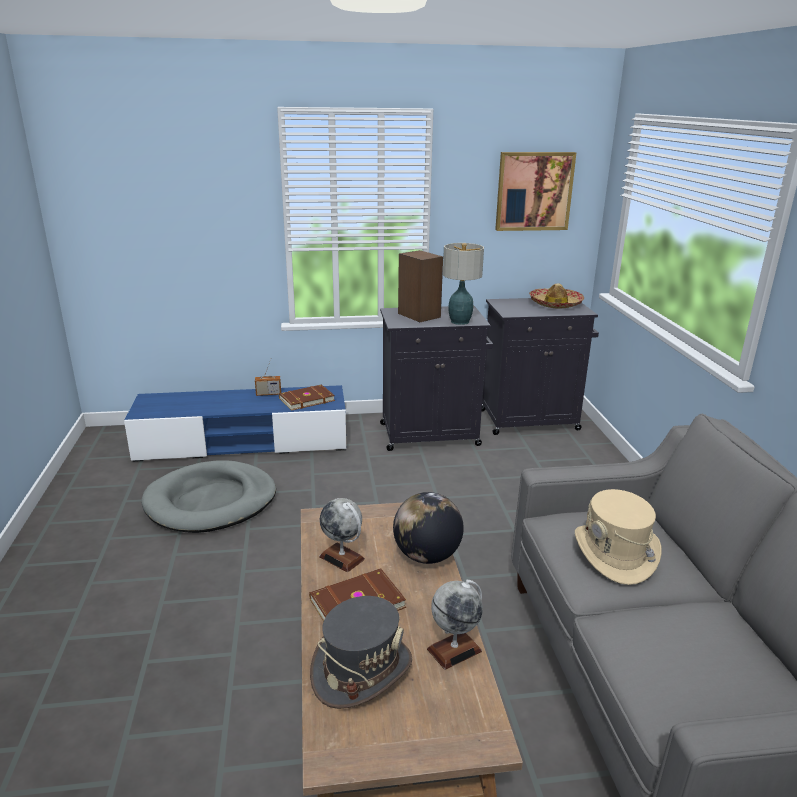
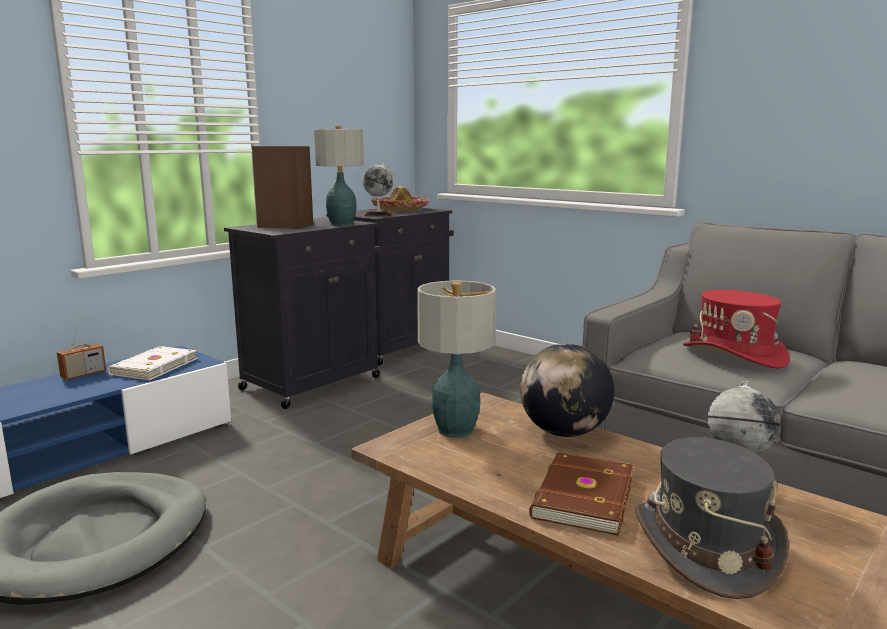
camera: 40 degrees left, 10 degrees down
brown book [279,385,335,411] -> white book [108,346,198,380]
globe [319,498,365,572] -> globe moved to [363,163,396,216]
picture [495,152,576,231] -> none
beige hat [575,489,662,585] -> red hat [683,290,790,369]
none -> table lamp [417,280,496,438]

